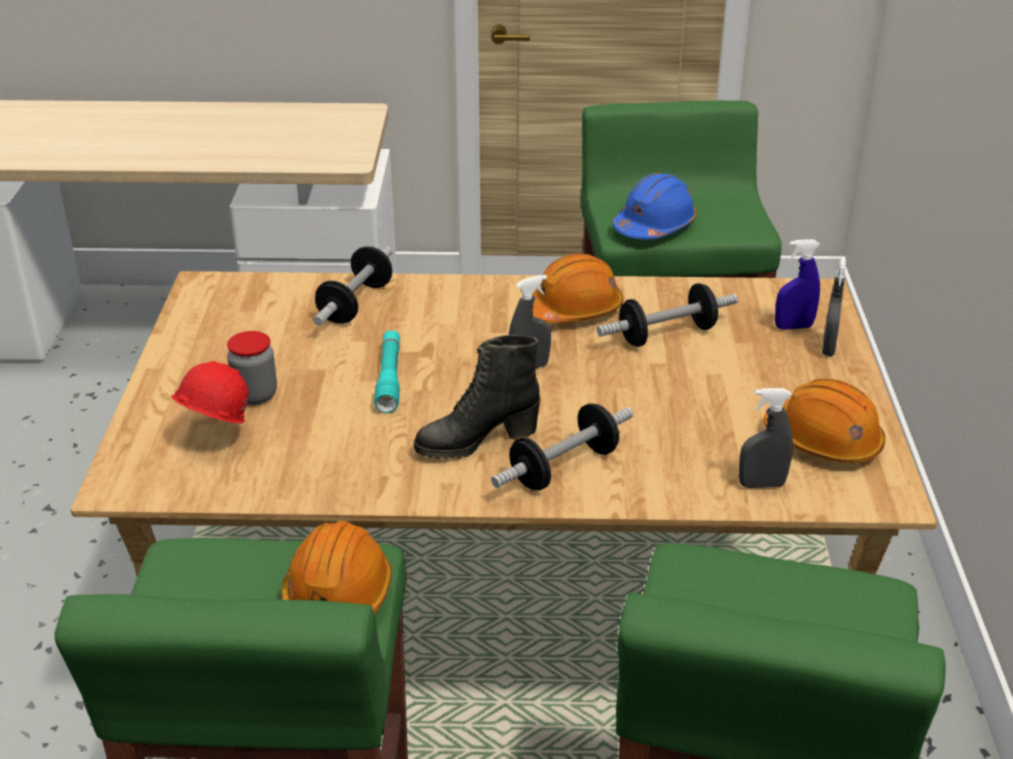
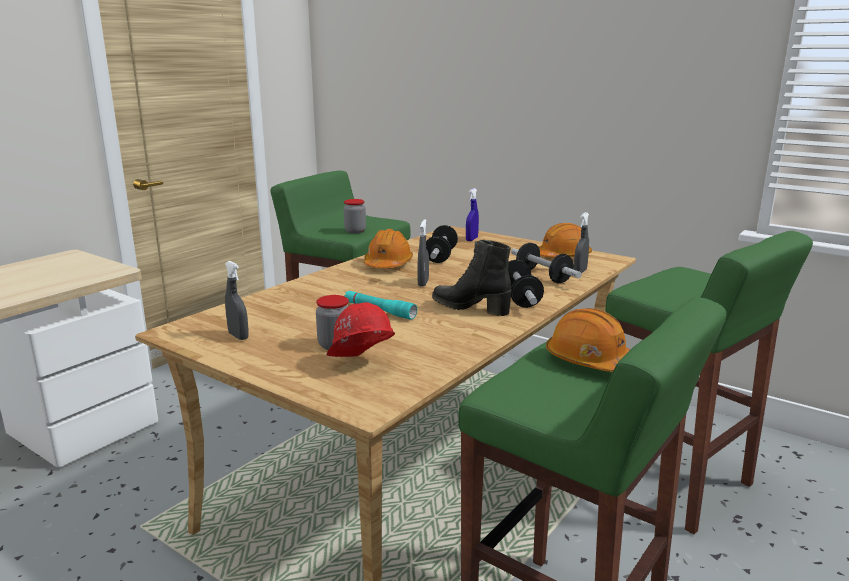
camera: 55 degrees left, 15 degrees down
dumbbell [313,247,392,326] -> dumbbell moved to [511,243,582,283]
black boot [414,334,540,459] -> black boot turned 105 degrees clockwise [432,240,512,316]
blue hard hat [612,173,697,239] -> jar [344,199,366,234]
grey spray bottle [822,256,846,356] -> grey spray bottle moved to [225,261,249,340]

